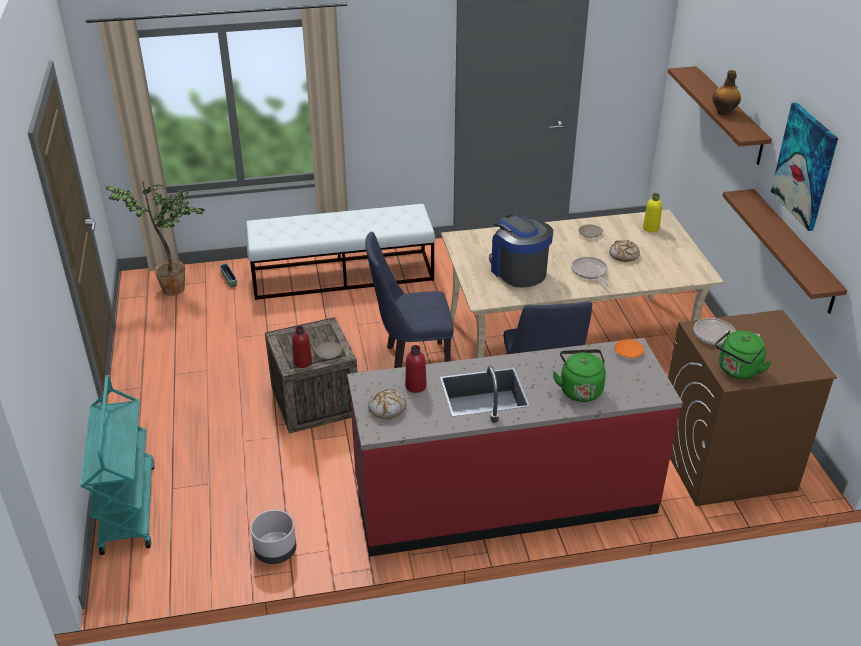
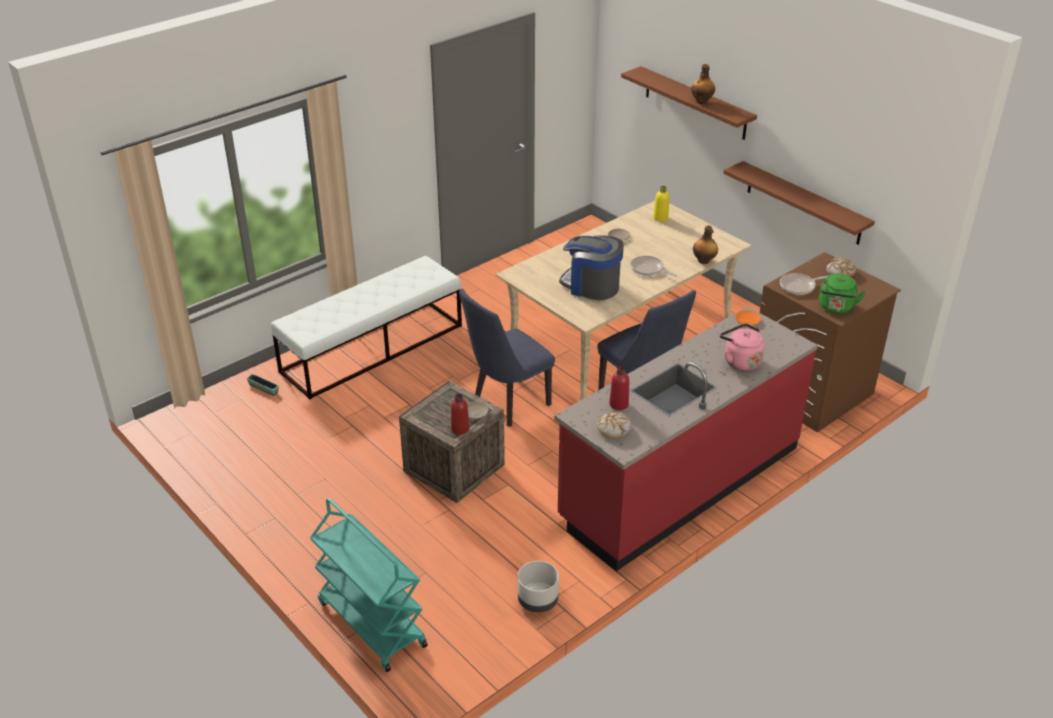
camera: 30 degrees left, 0 degrees up
potted plant [106,181,205,296] -> none
green kettle [553,349,606,402] -> pink kettle [720,323,765,371]
bread [609,240,640,262] -> bread moved to [826,257,856,277]
picture [771,103,838,231] -> none
none -> bottle [693,225,718,264]

